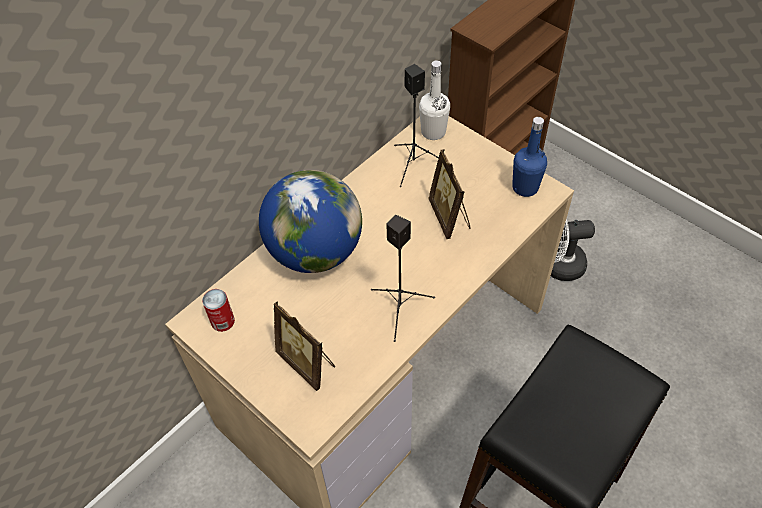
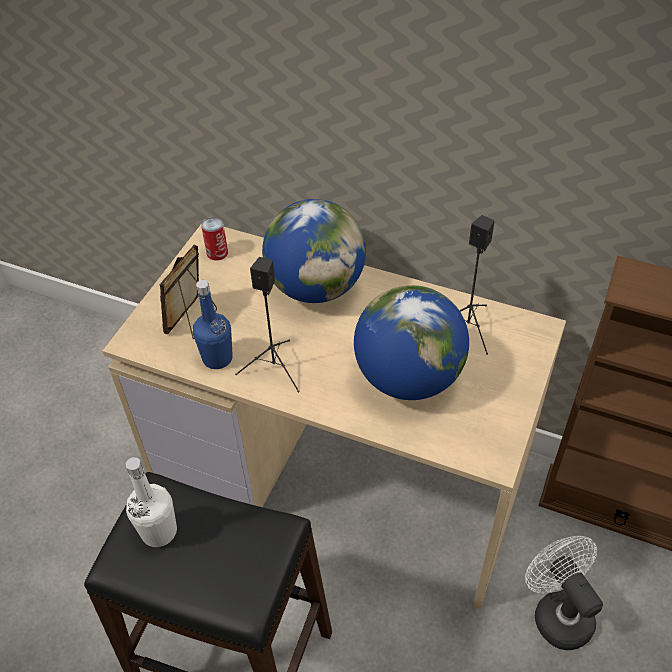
camera: 70 degrees right, 5 degrees down
white bottle [419,60,450,140] -> white bottle moved to [125,457,177,547]
picture frame [428,149,471,239] -> globe [354,285,469,400]
blue bottle [512,117,547,197] -> blue bottle moved to [193,280,233,369]

